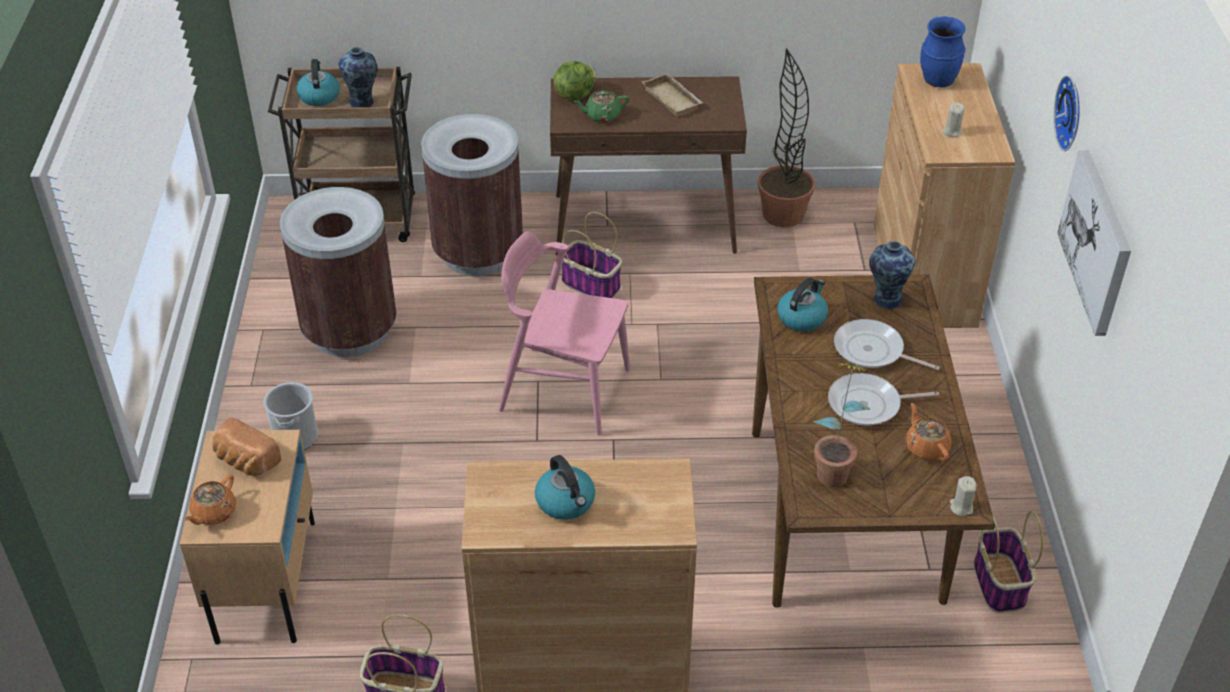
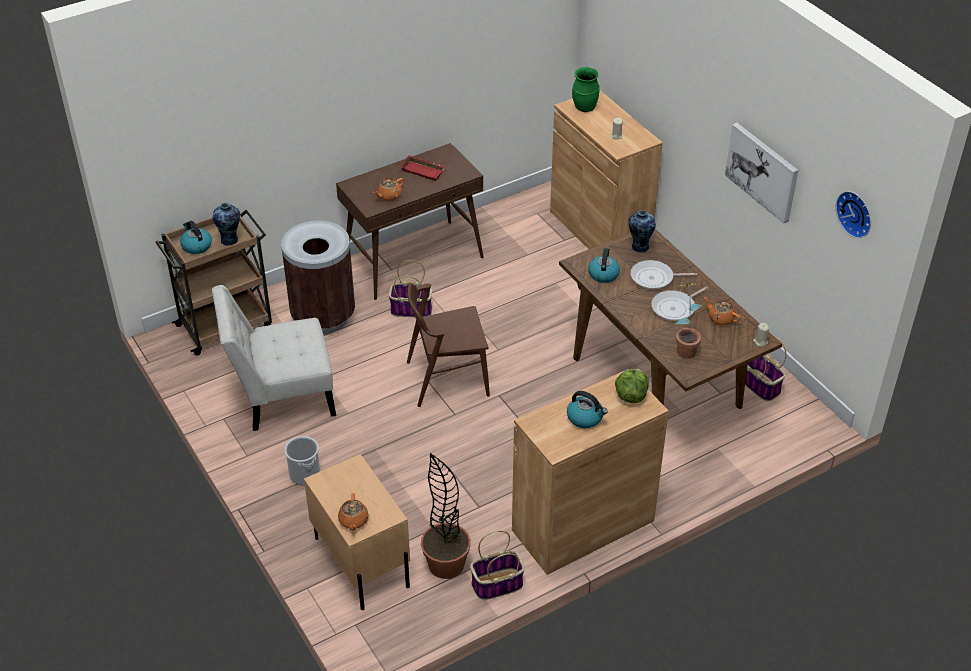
camera: 30 degrees left, 0 degrees up
bread [212,417,281,476] -> none
brown trash can [280,187,397,357] -> white chair [212,285,336,431]
pink chair [499,231,630,435] -> brown chair [407,283,490,407]
lettuce [553,61,597,100] -> lettuce moved to [615,369,648,403]
green teapot [573,90,629,123] -> orange teapot [373,178,404,201]
beige tray [642,73,703,117] -> red tray [399,155,446,181]
potted plant [758,48,815,227] -> potted plant moved to [421,453,471,579]
blue vase [920,16,966,88] -> green vase [572,67,600,112]
wall clock [1053,75,1080,151] -> wall clock moved to [836,191,871,238]

